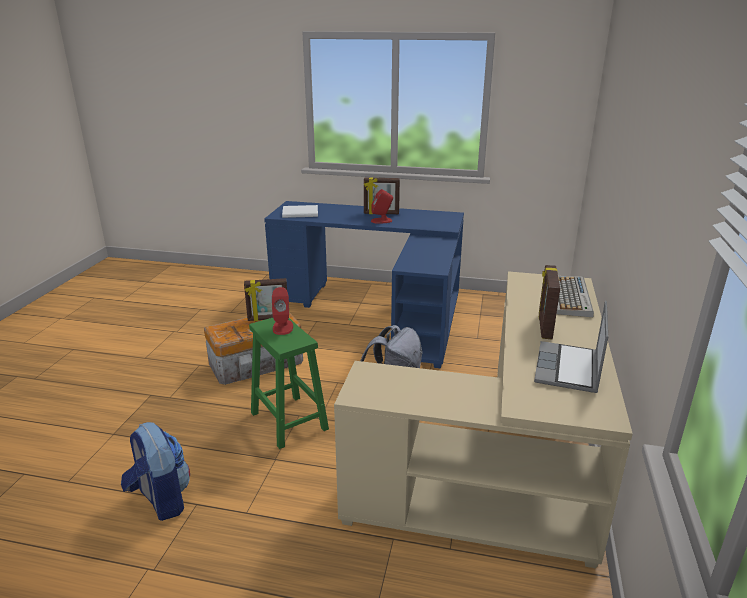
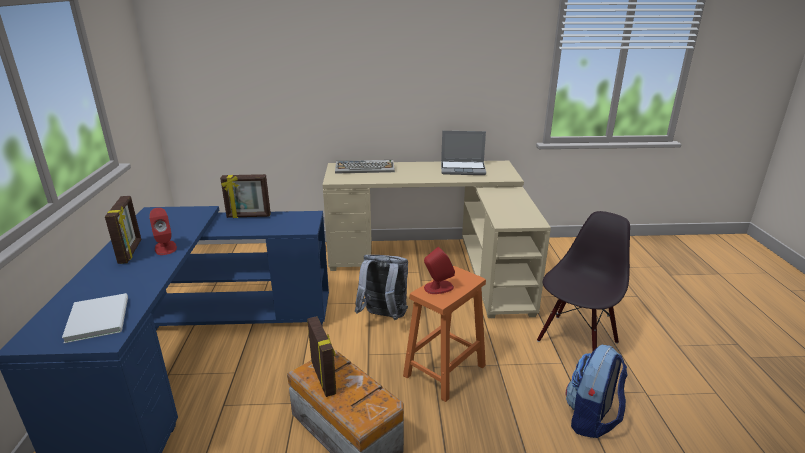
camera: 105 degrees left, 0 degrees up
green stool [249,318,329,449] -> orange stool [403,266,486,402]
picture frame [539,265,560,339] -> picture frame moved to [220,174,271,218]
none -> black chair [537,211,630,351]

